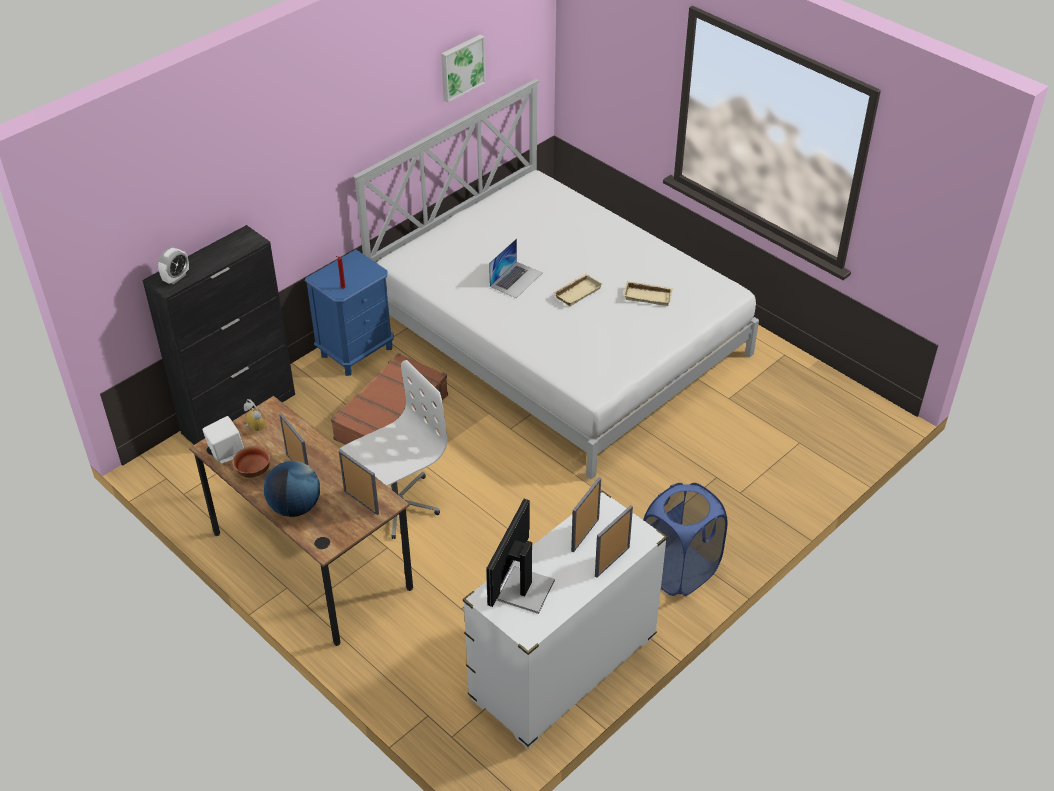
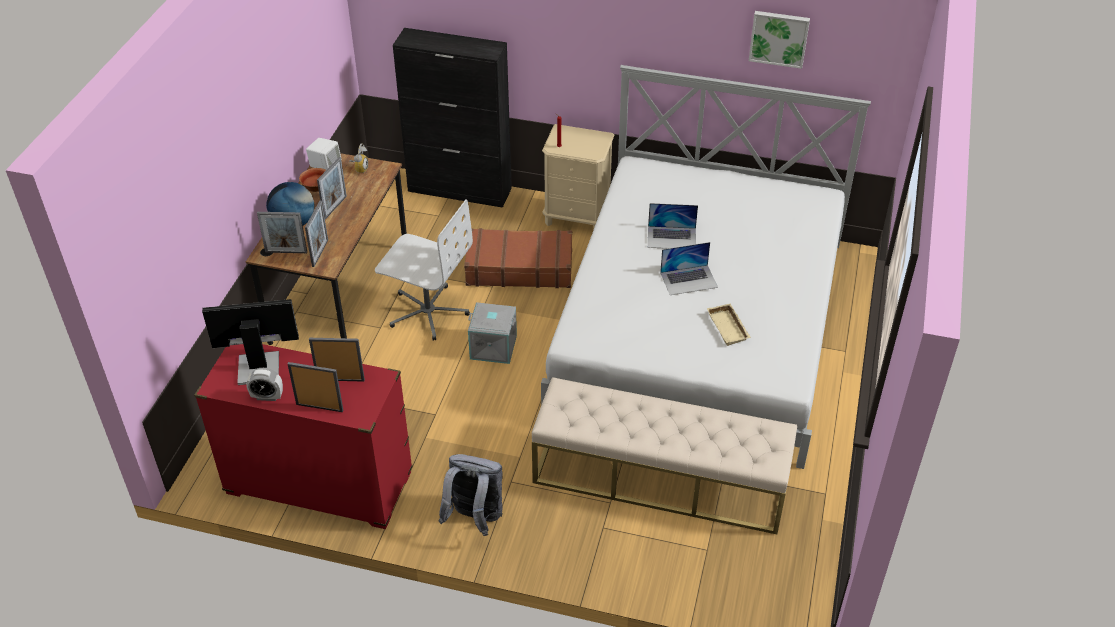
camera: 60 degrees right, 0 degrees up
alarm clock [158,248,189,284] -> alarm clock moved to [246,368,283,401]
blue nightstand [305,249,394,376] -> beige nightstand [542,124,615,230]
white dresser [463,490,667,749] -> red dresser [194,344,412,529]
beige tray [553,274,602,306] -> laptop [660,242,718,295]
blue laundry basket [643,483,728,596] -> grey backpack [439,454,503,536]
none -> picture frame [257,212,307,253]
none -> grey storage box [468,302,517,364]
none -> beige bench [532,377,797,534]

